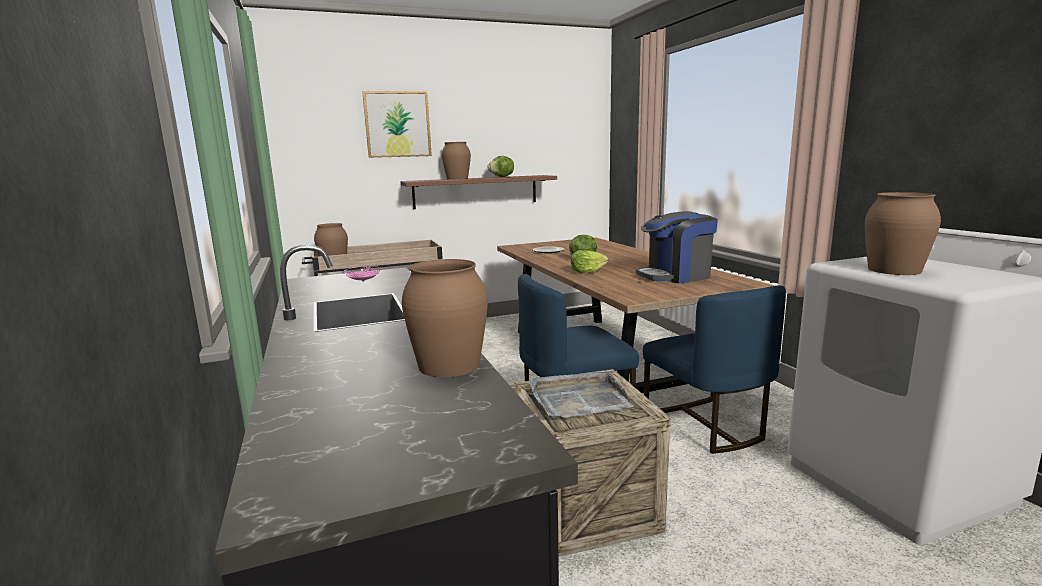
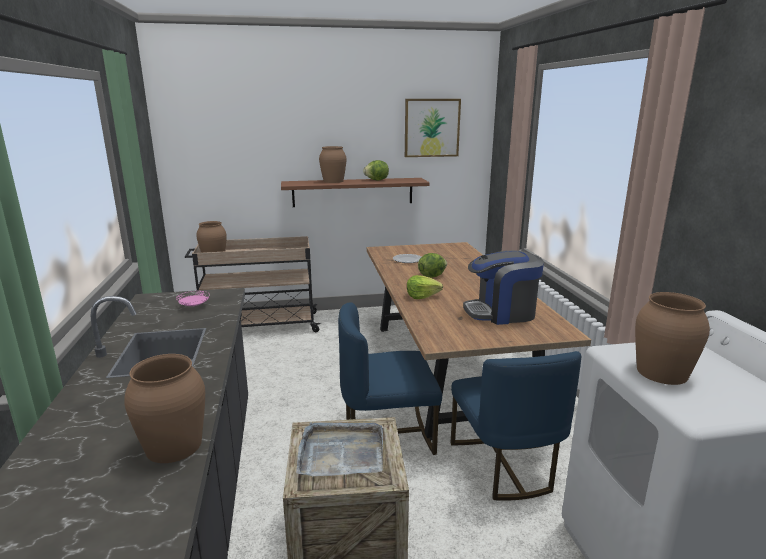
camera: 10 degrees right, 5 degrees up
picture [362,91,432,158] -> picture moved to [405,99,461,157]

